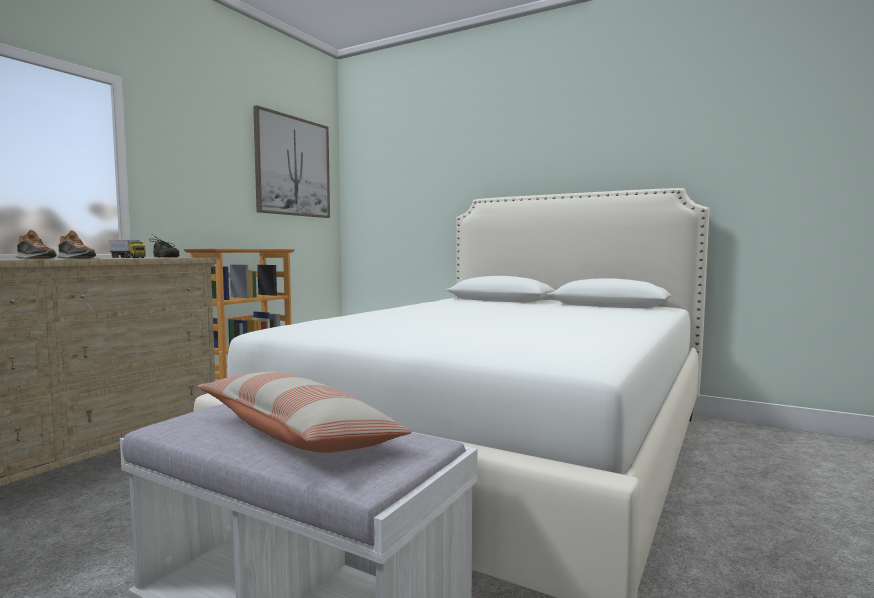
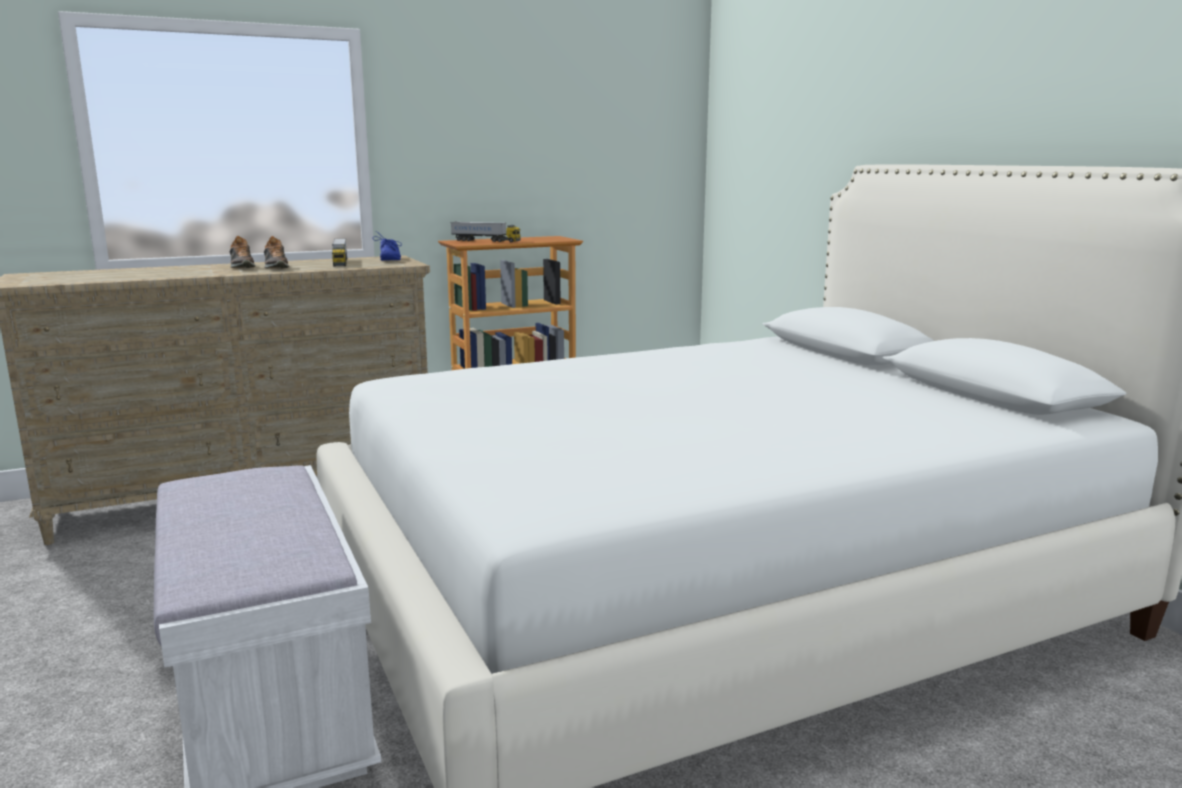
camera: 35 degrees right, 10 degrees up
grey shoe [149,235,179,257] -> blue shoe [372,231,402,261]
pillow [197,372,412,453] -> none
picture [253,105,330,218] -> none
none -> toy truck [451,222,521,242]

